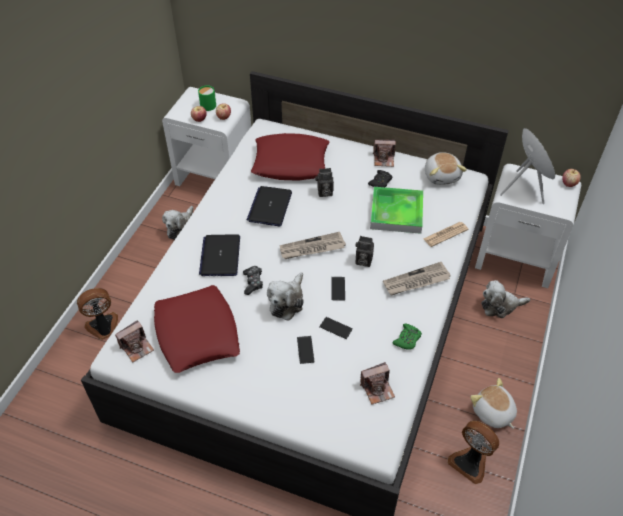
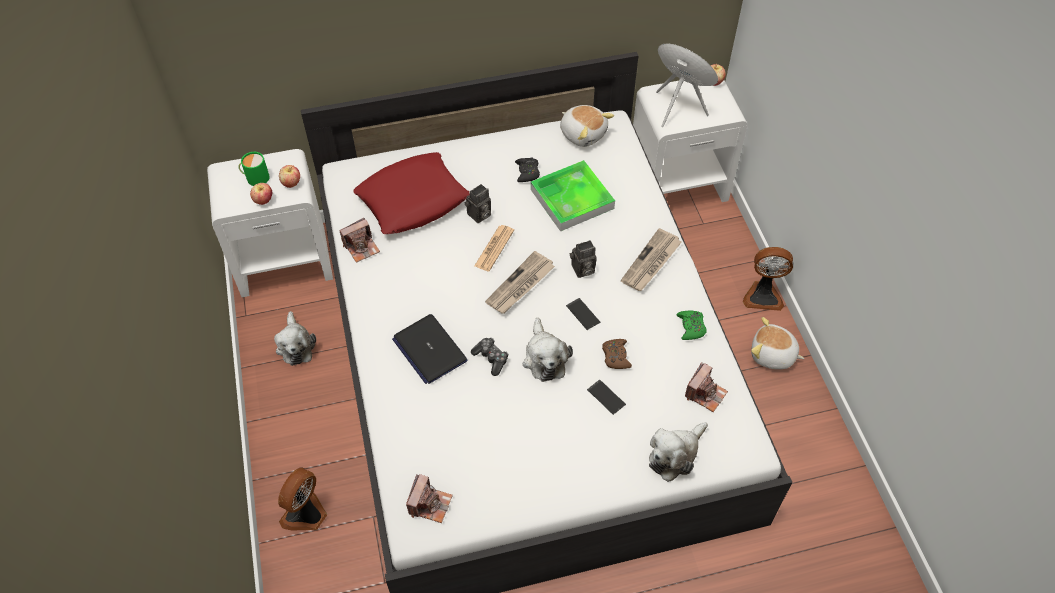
camera: 35 degrees left, 5 degrees up
red pillow [154,285,240,373] -> none
laptop [247,186,292,226] -> none
phone [319,317,353,339] -> brown game controller [602,339,632,369]
camera [373,140,396,167] -> camera moved to [339,218,380,263]
newspaper [423,222,468,247] -> newspaper moved to [474,225,514,272]
fan [448,421,499,484] -> fan moved to [743,247,793,311]
plush toy [481,280,530,318] -> plush toy moved to [649,422,708,482]

